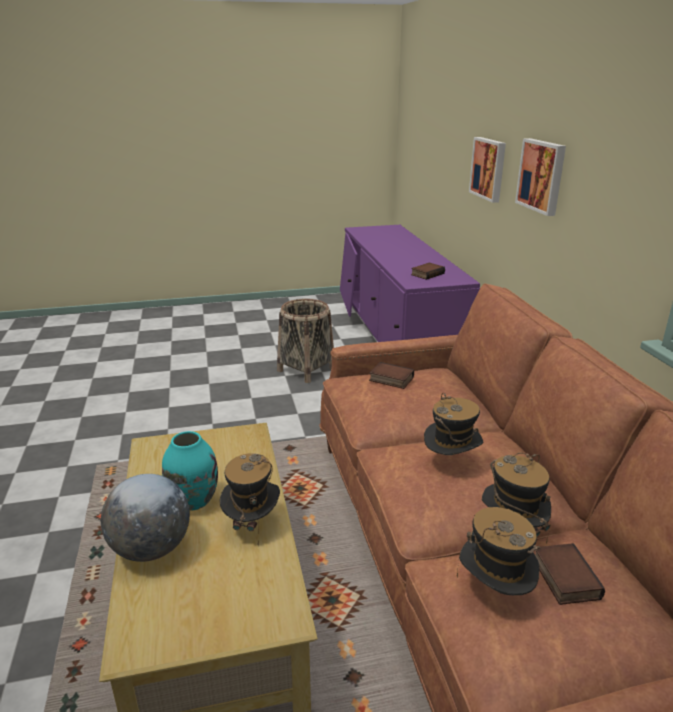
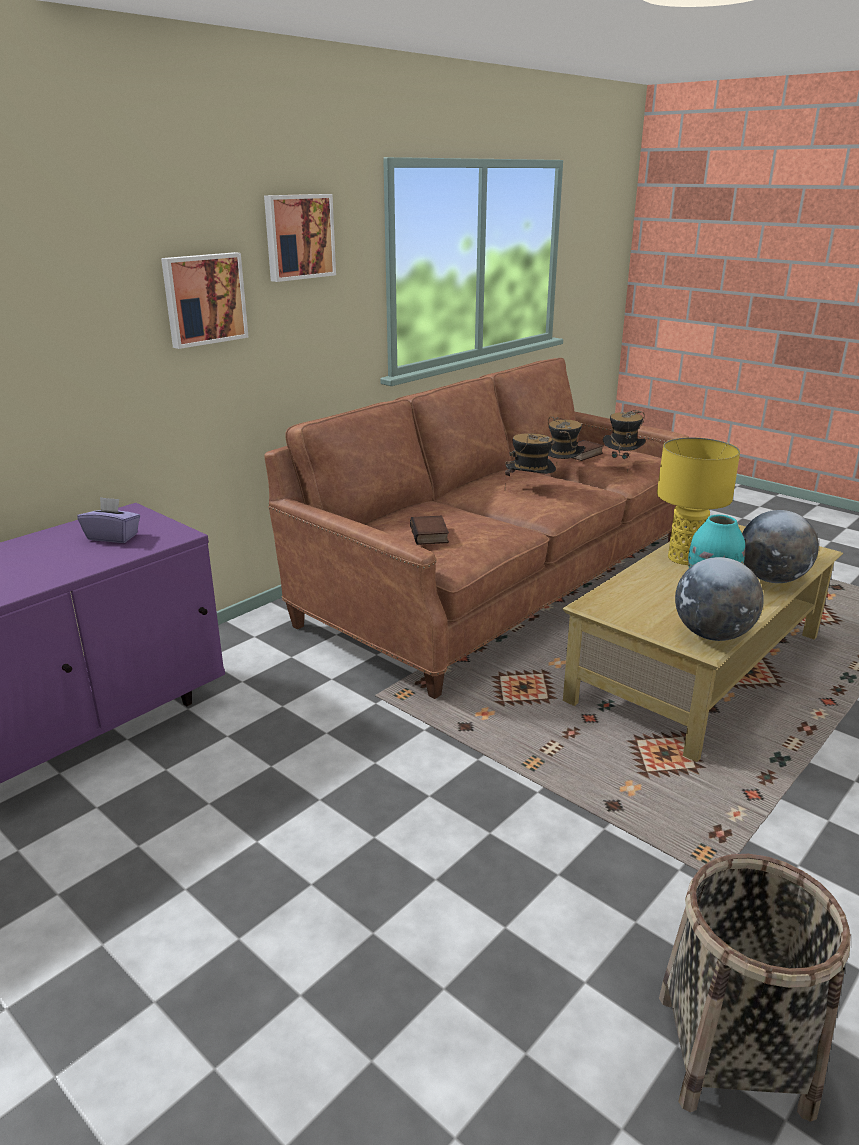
camera: 125 degrees left, 0 degrees up
hat [219,453,280,546] -> yellow table lamp [657,437,740,565]
basket [277,299,334,383] -> basket moved to [659,854,851,1122]
book [411,263,445,280] -> purple tissue box [77,497,140,543]
picture [469,137,506,203] -> picture moved to [264,194,336,282]
none -> globe [675,557,764,641]

